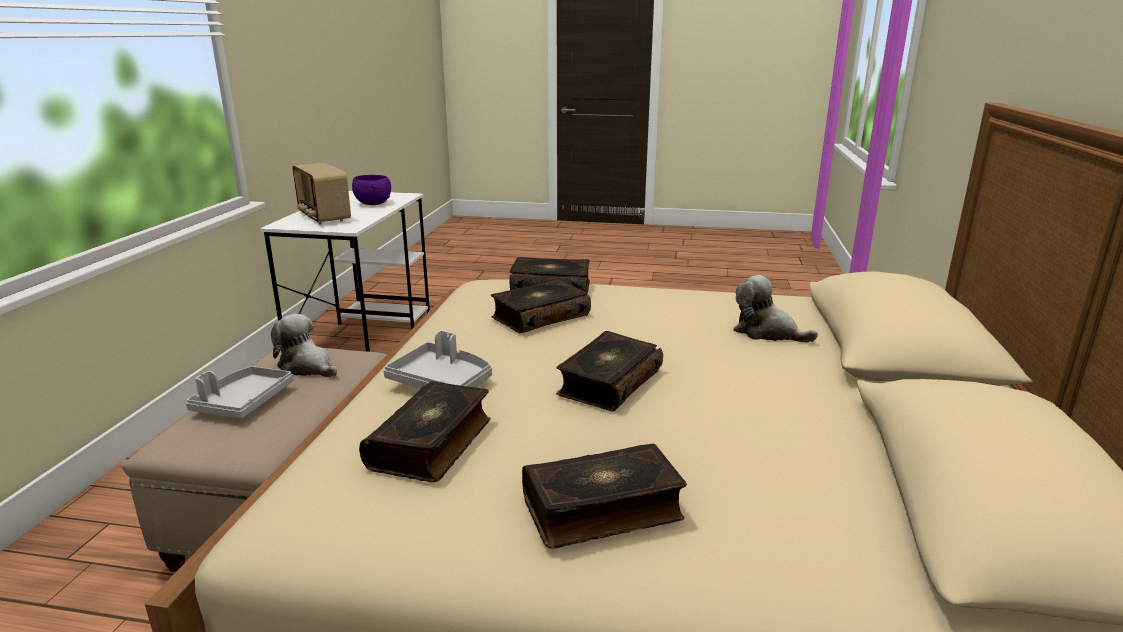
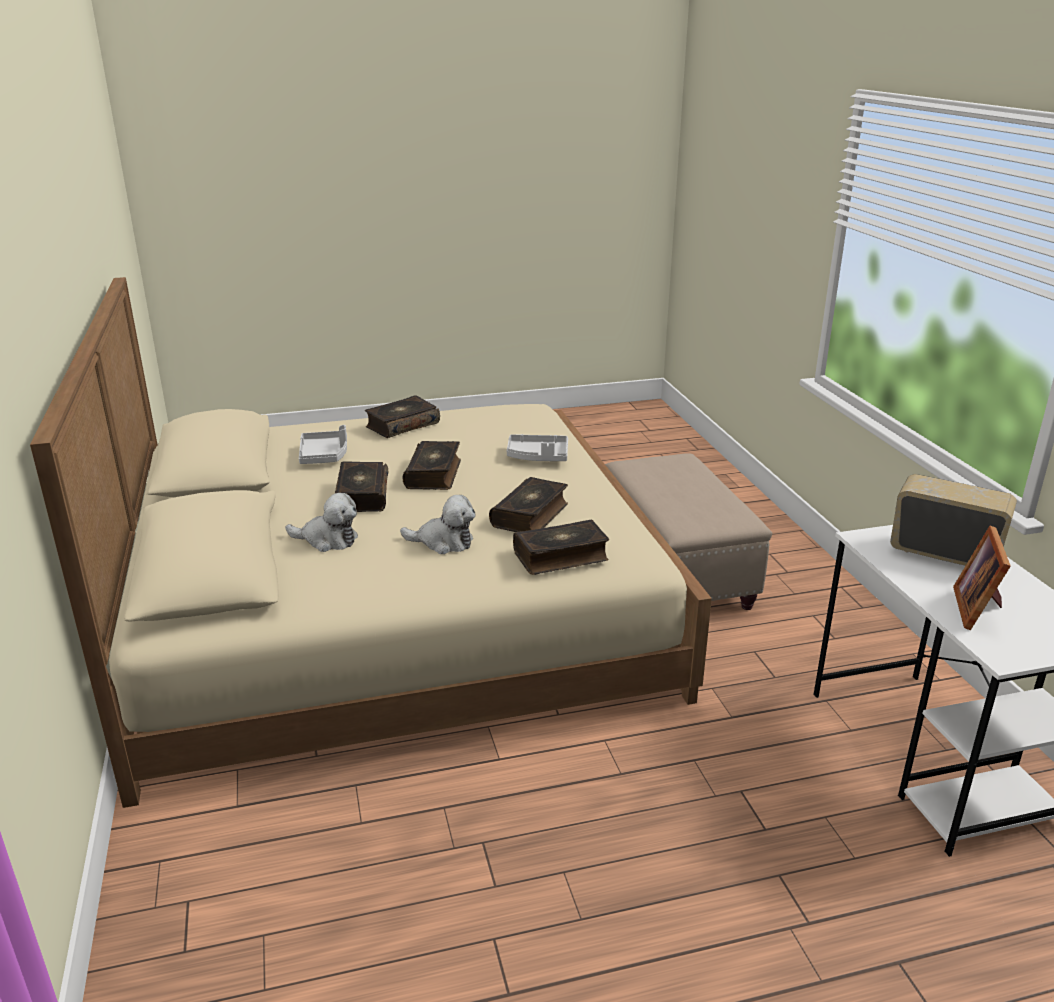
camera: 155 degrees right, 5 degrees up
grey tray [186,366,293,418] -> grey tray moved to [299,425,347,464]
plush toy [271,314,337,377] -> plush toy moved to [400,495,476,554]
purple bowl [352,175,391,205] -> picture frame [953,526,1011,630]
book [359,381,491,482] -> book moved to [335,461,388,512]

